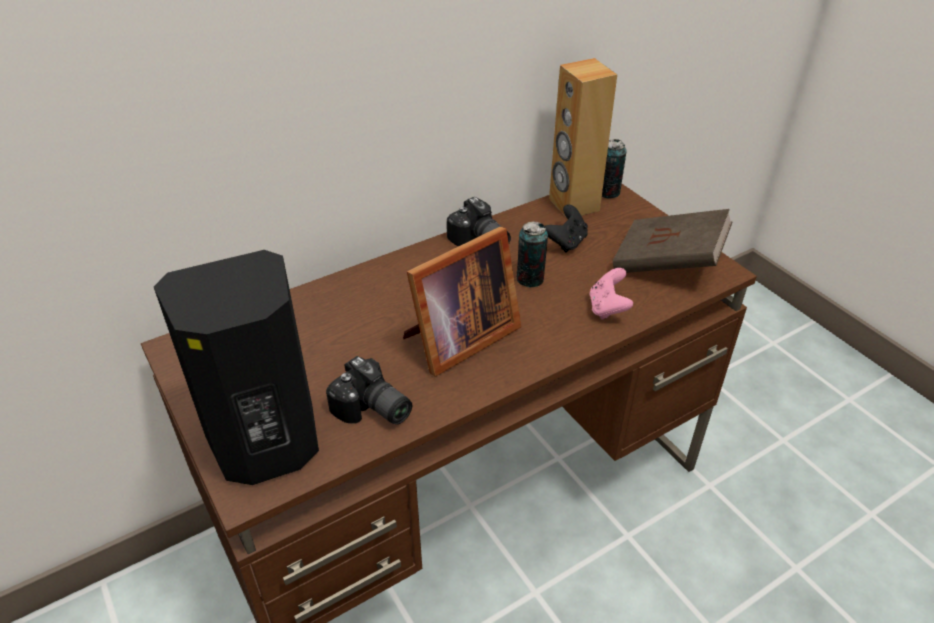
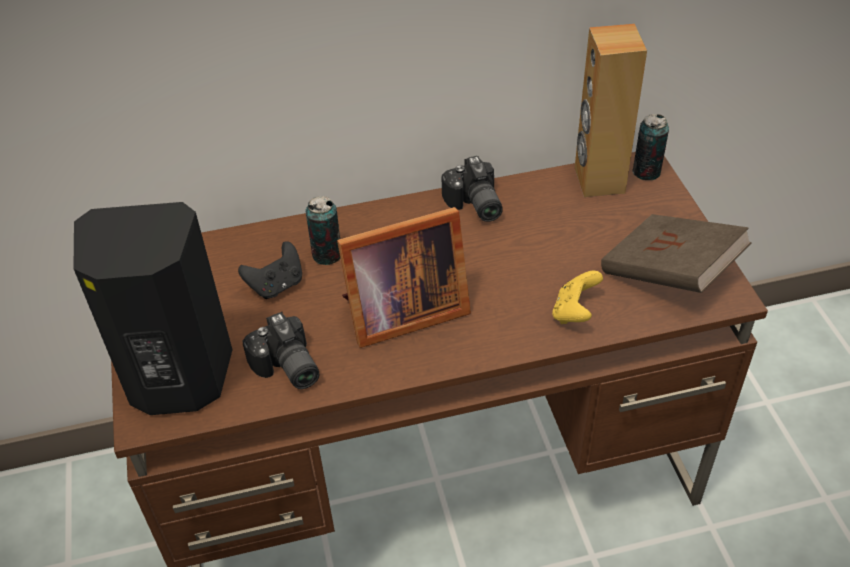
camera: 20 degrees right, 5 degrees up
can [516,222,548,287] -> can moved to [305,196,340,265]
black game controller [545,204,588,253] -> black game controller moved to [238,241,302,299]
pink game controller [589,268,633,319] -> yellow game controller [552,271,603,324]

